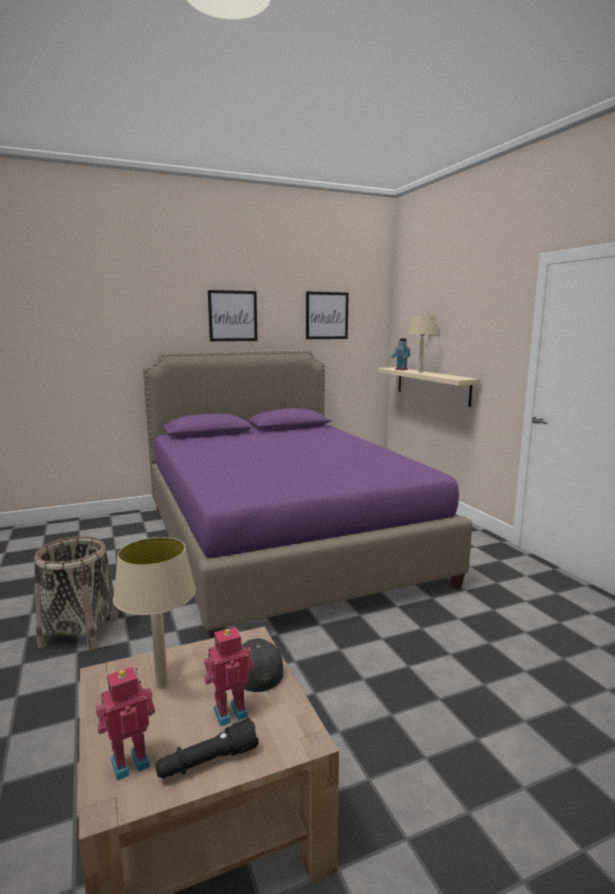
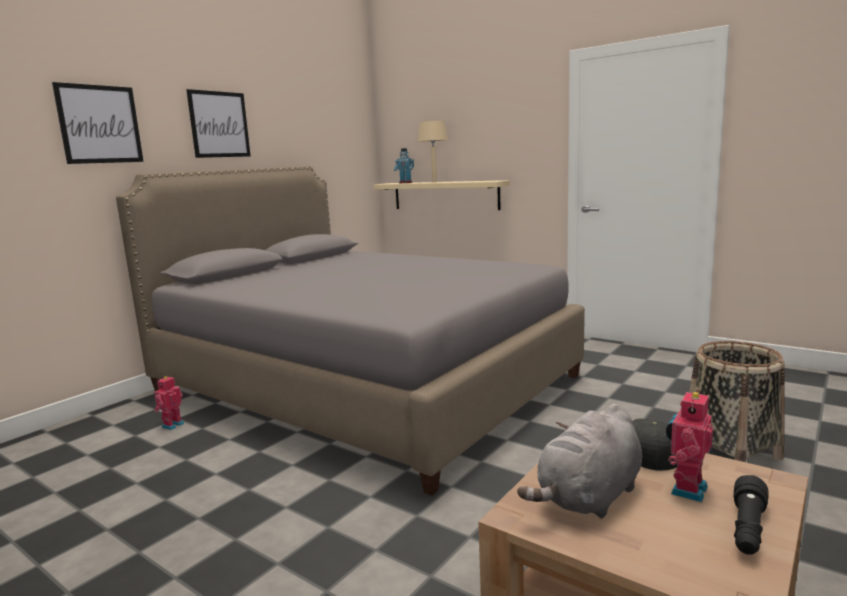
camera: 30 degrees left, 0 degrees up
basket [34,536,118,650] -> basket moved to [689,341,785,462]
toy robot [96,667,155,781] -> toy robot moved to [154,375,184,430]
beige table lamp [113,537,196,689] -> grey plush toy [517,404,642,519]
purple bed [143,350,472,639] -> grey bed [116,166,585,496]
picture [306,291,349,339] -> picture moved to [52,82,144,164]

